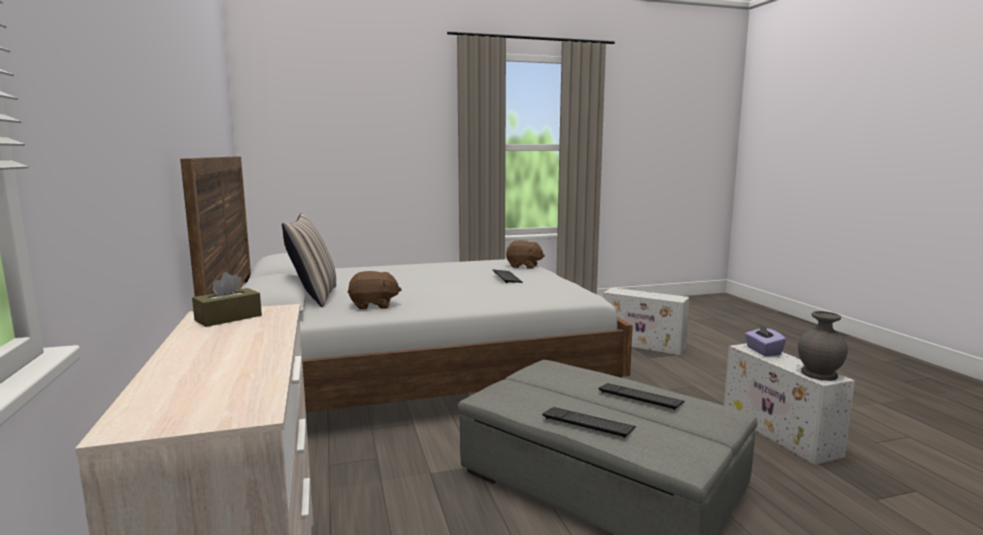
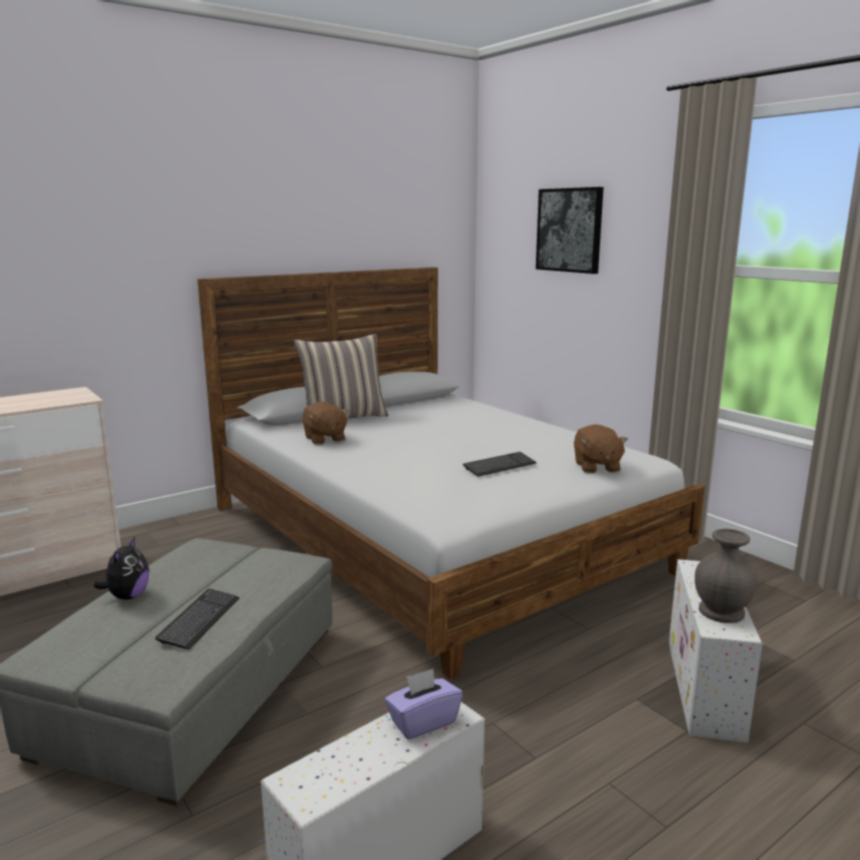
camera: 70 degrees right, 5 degrees up
brown tissue box [192,272,262,327] -> none
keyboard [542,407,636,439] -> plush toy [94,537,149,600]
grey vase [798,311,848,381] -> grey vase moved to [695,529,758,623]
none -> picture [536,187,604,274]

